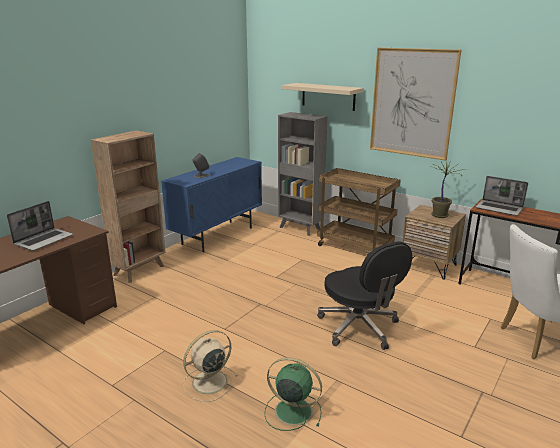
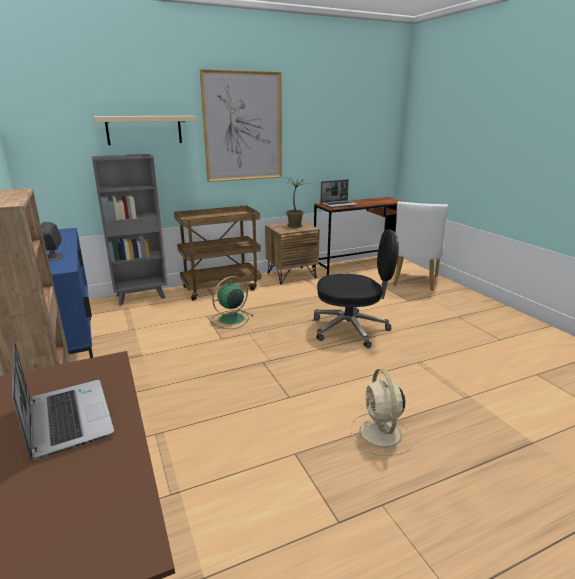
camera: 60 degrees left, 0 degrees up
green fan [264,357,322,431] -> green fan moved to [211,276,253,329]

